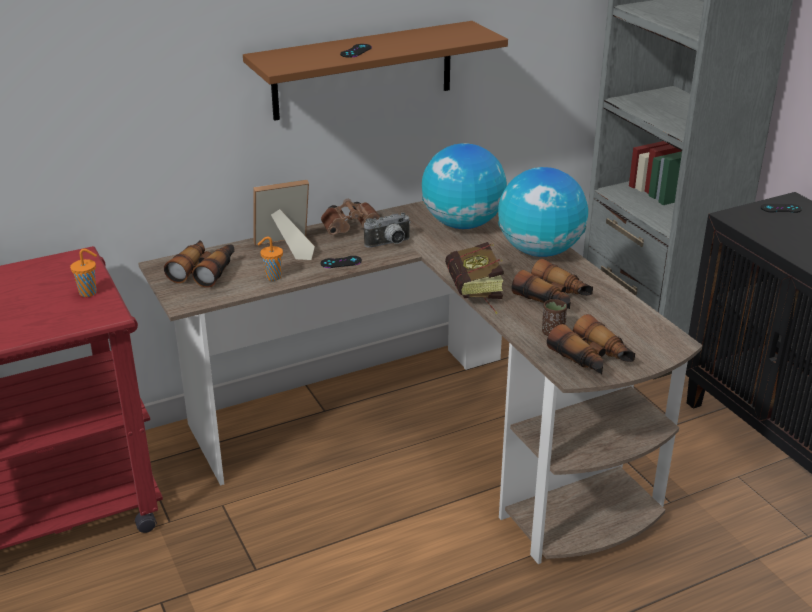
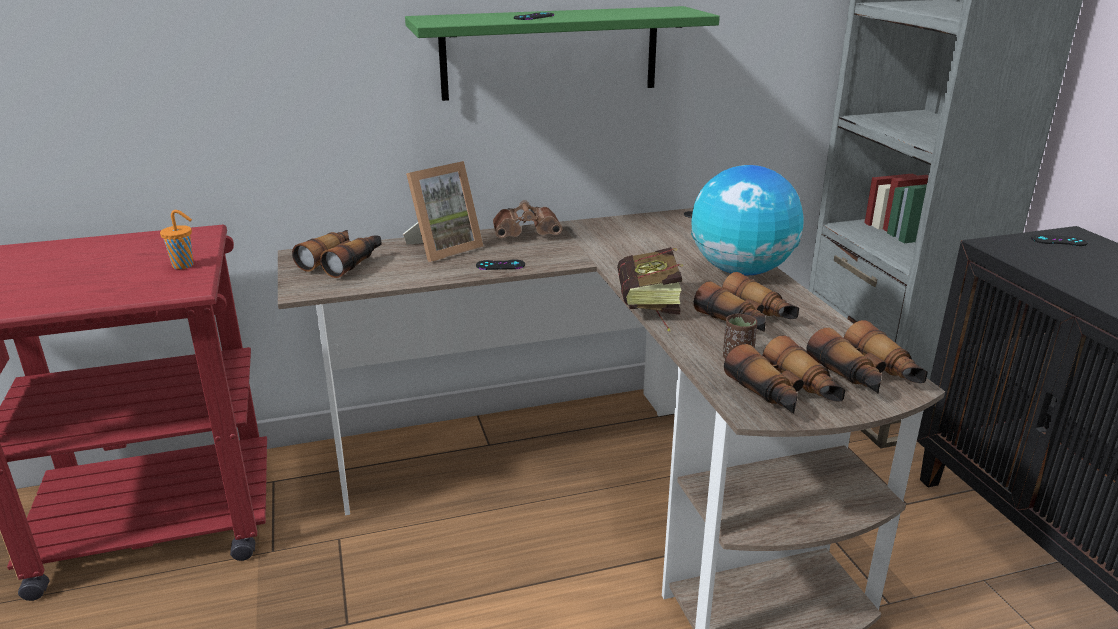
camera: 10 degrees right, 5 degrees down
brown shelf [243,21,508,121] -> green shelf [405,6,720,101]
picture frame [253,180,315,260] -> picture frame turned 150 degrees clockwise [403,161,484,262]
orange cup [258,237,283,281] -> none
camera [364,213,411,248] -> none
globe [422,143,507,229] -> none
none -> binoculars [807,320,928,394]

